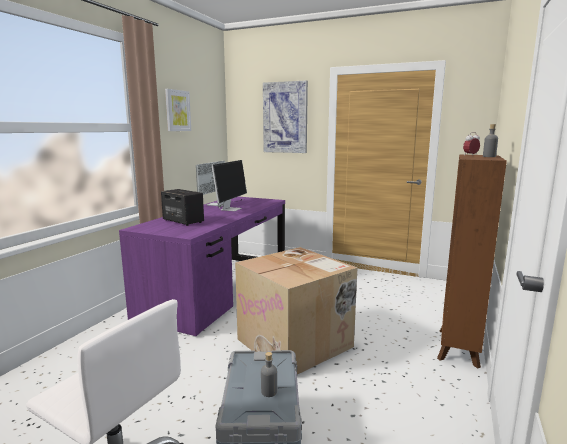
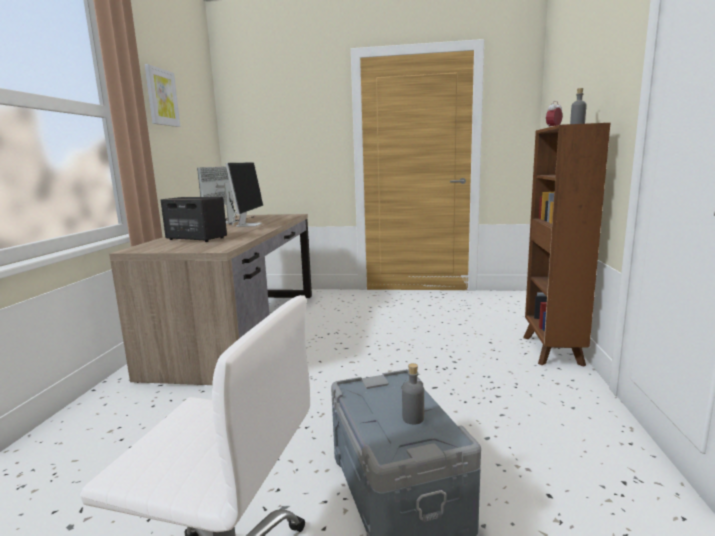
camera: 15 degrees left, 0 degrees up
purple desk [119,197,285,336] -> brown desk [109,214,312,385]
cardboard box [235,247,357,375] -> none
picture [263,80,308,153] -> none

